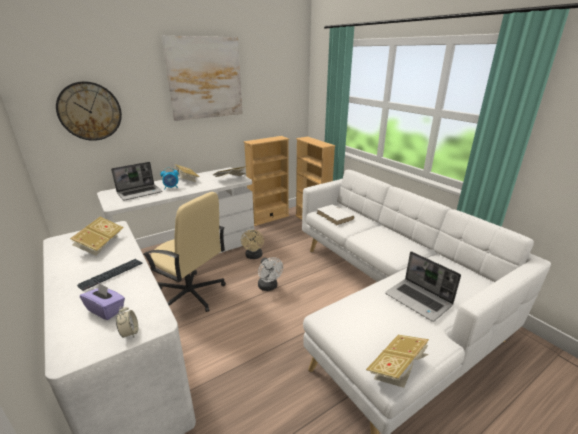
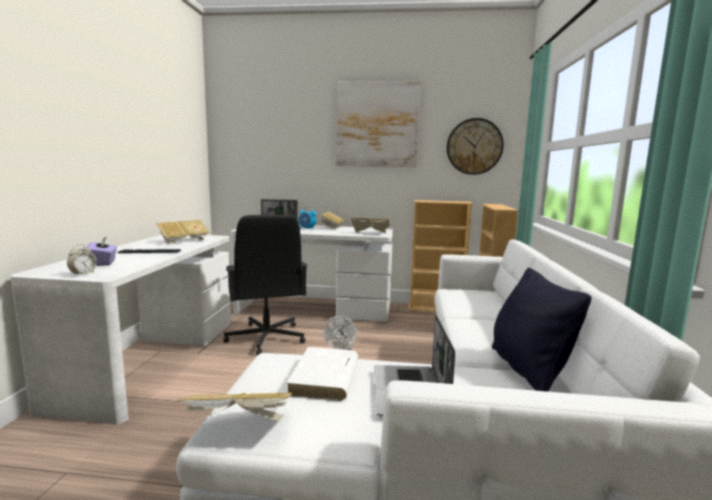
camera: 40 degrees right, 15 degrees down
wall clock [56,81,122,141] -> wall clock moved to [447,118,504,175]
beige office chair [143,192,225,312] -> black office chair [223,215,308,355]
beige fan [241,230,264,259] -> none
white book [317,205,355,225] -> white book moved to [287,347,358,401]
none -> black pillow [492,268,592,392]

